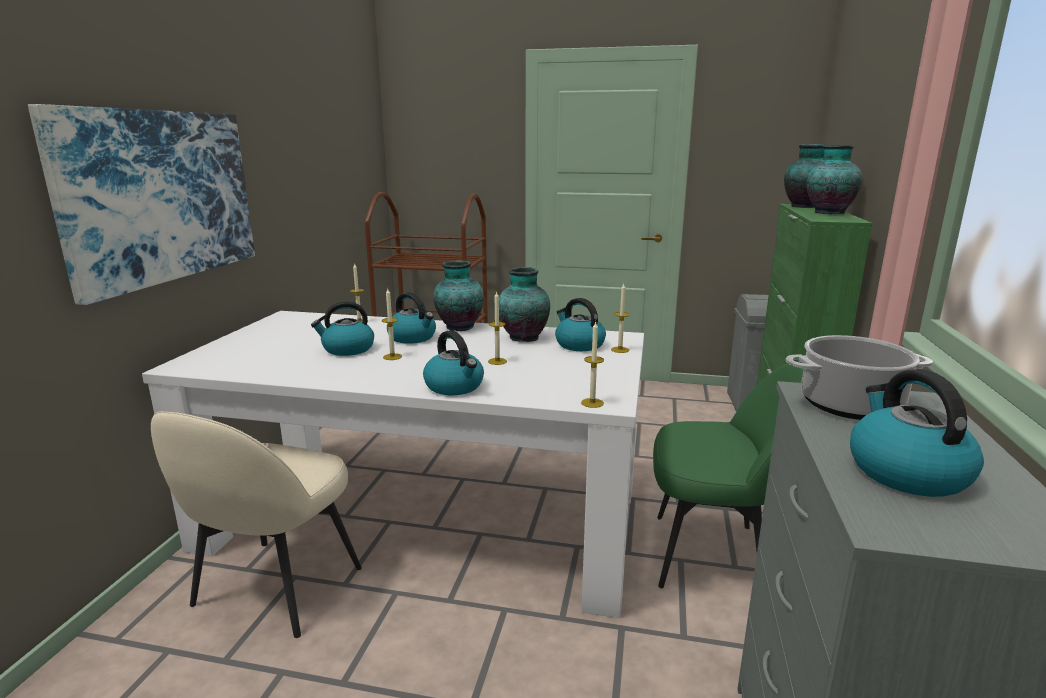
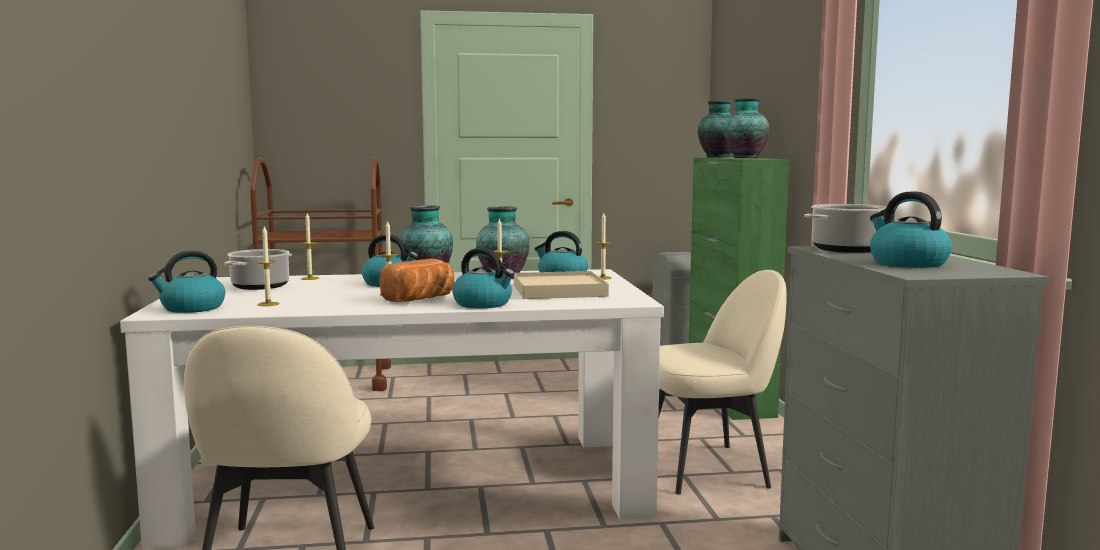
camera: 20 degrees left, 10 degrees down
picture [28,104,255,305] -> none
kettle [311,301,374,356] -> kettle moved to [148,250,225,313]
candle [581,322,604,408] -> candle moved to [257,225,280,306]
green chair [653,361,804,588] -> beige chair [659,270,787,494]
none -> cooking pot [224,249,292,290]
none -> bread [379,259,455,302]
none -> beige tray [514,271,609,299]

